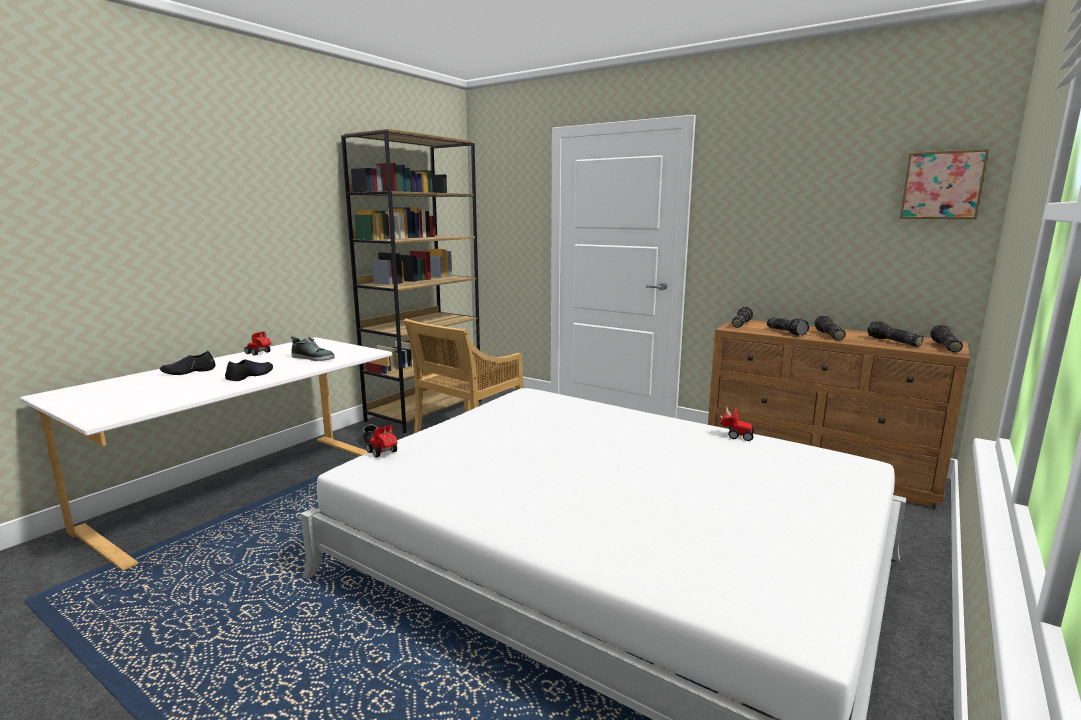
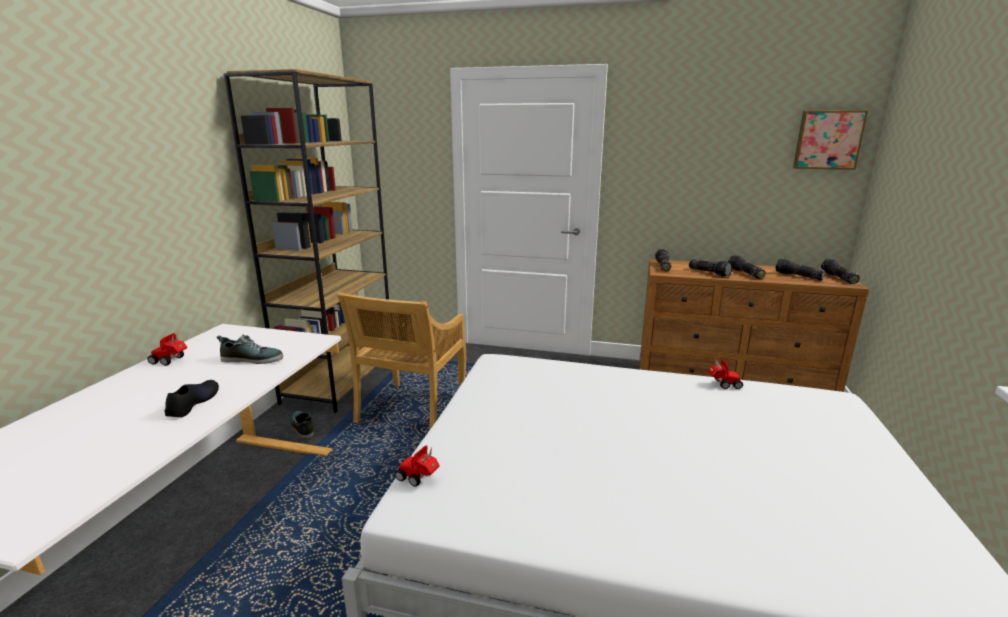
camera: 20 degrees left, 5 degrees up
black shoe [160,351,216,375] -> none

